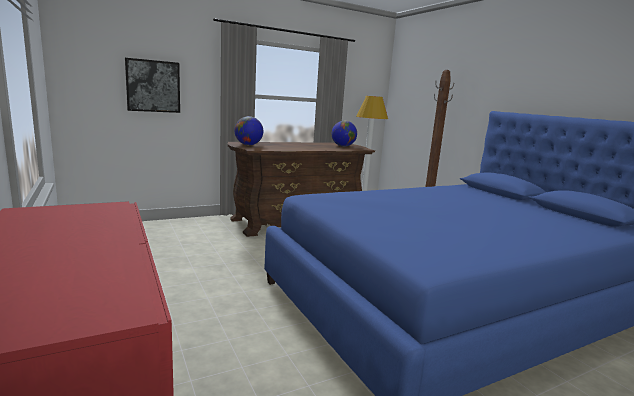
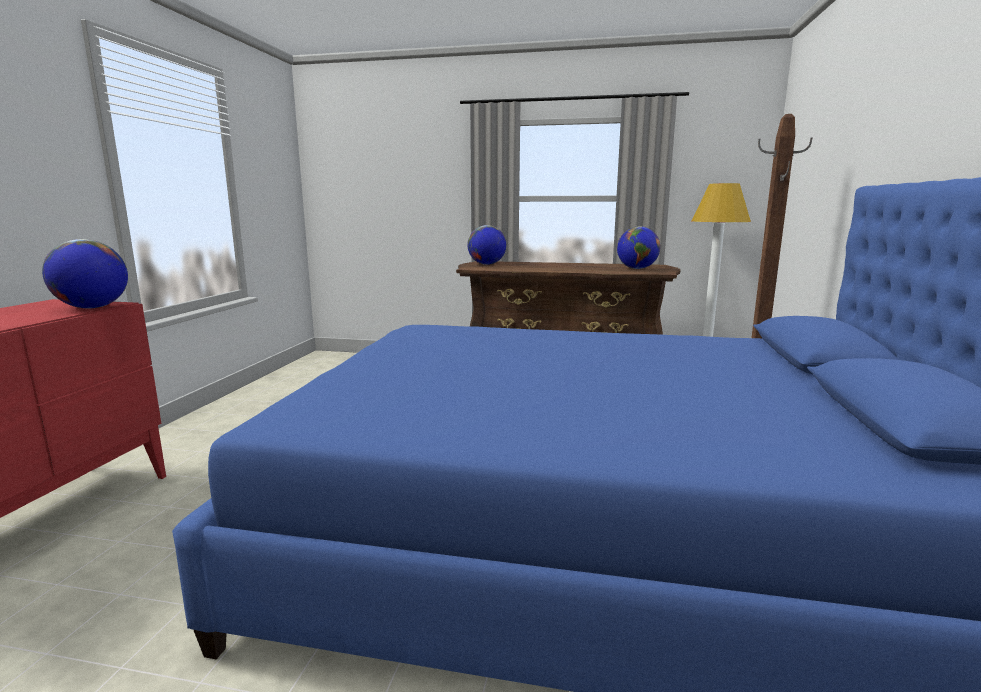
camera: 40 degrees right, 0 degrees up
picture [125,58,180,113] -> none
none -> globe [42,239,128,308]

